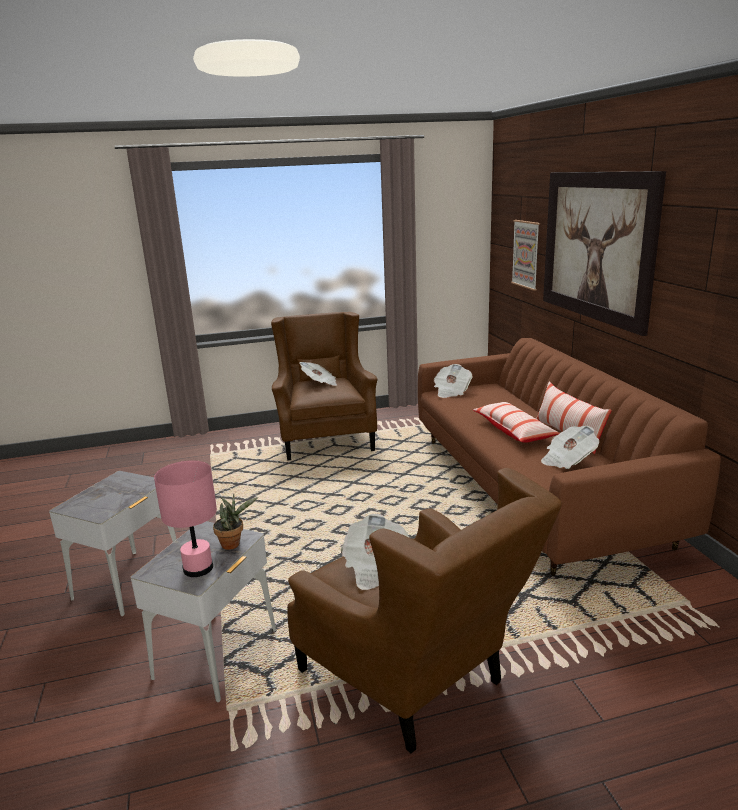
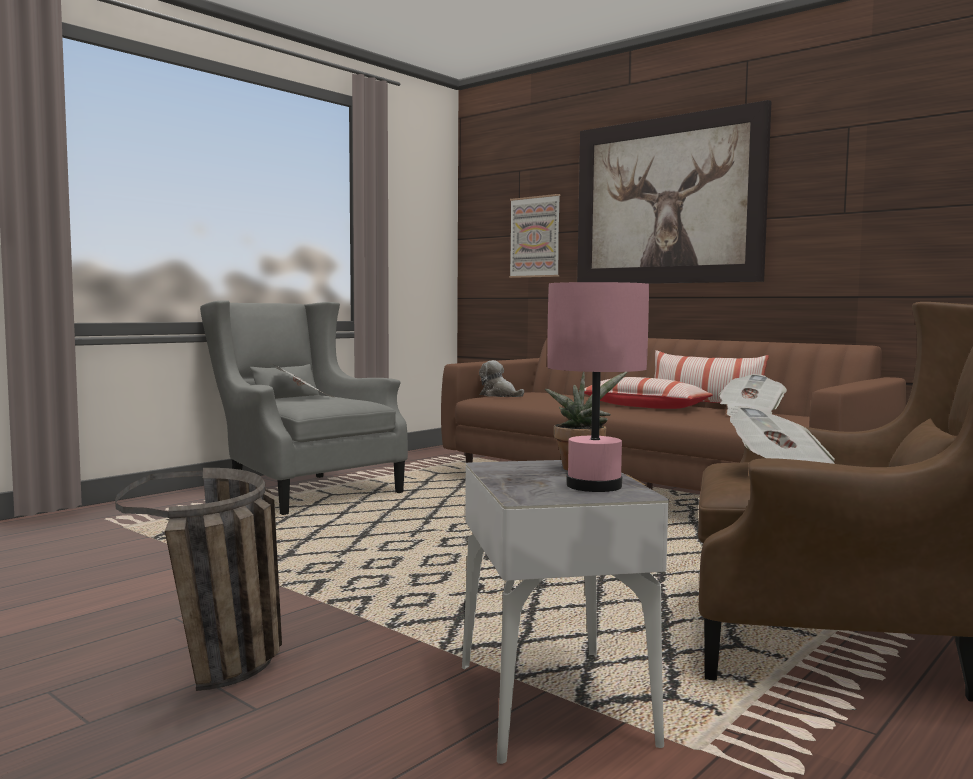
camera: 35 degrees left, 15 degrees down
side table [49,471,177,616] -> basket [115,468,282,691]
brown armchair [271,312,378,461] -> grey armchair [200,300,408,515]
newspaper [433,364,473,398] -> plush toy [479,360,524,397]

